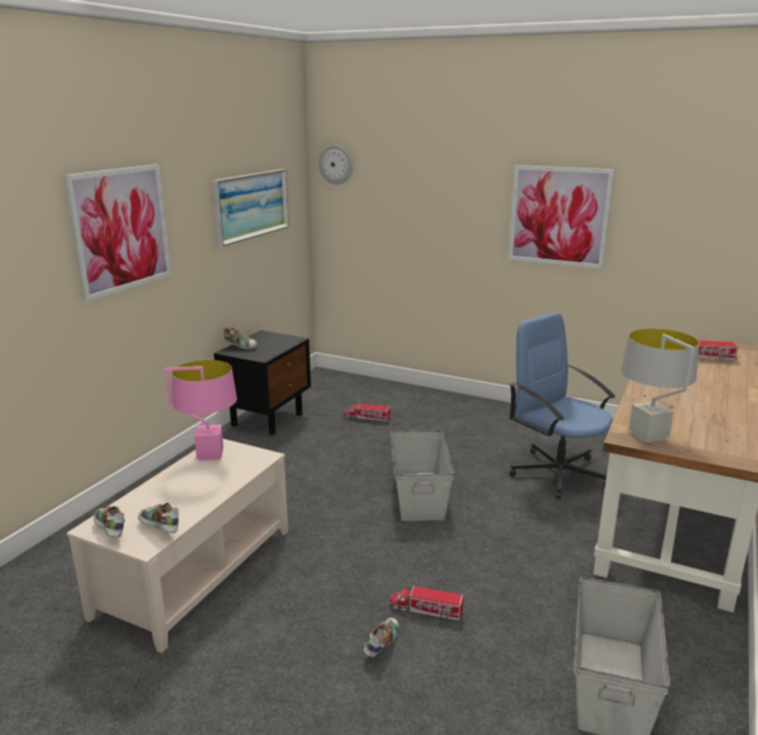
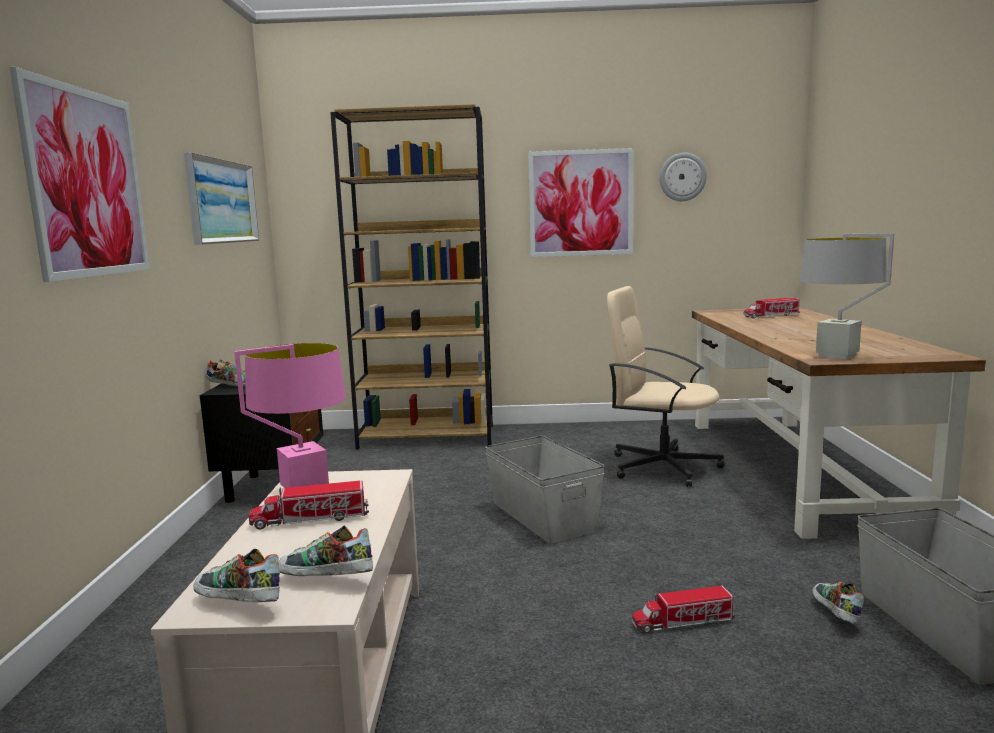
camera: 25 degrees left, 10 degrees down
wall clock [319,145,353,184] -> wall clock moved to [659,153,707,201]
toy truck [345,404,391,421] -> toy truck moved to [249,480,369,530]
shoe [363,618,399,657] -> shoe moved to [812,582,865,625]
blue office chair [509,312,615,500] -> beige office chair [607,286,724,487]
none -> brown bookcase [330,104,493,449]

